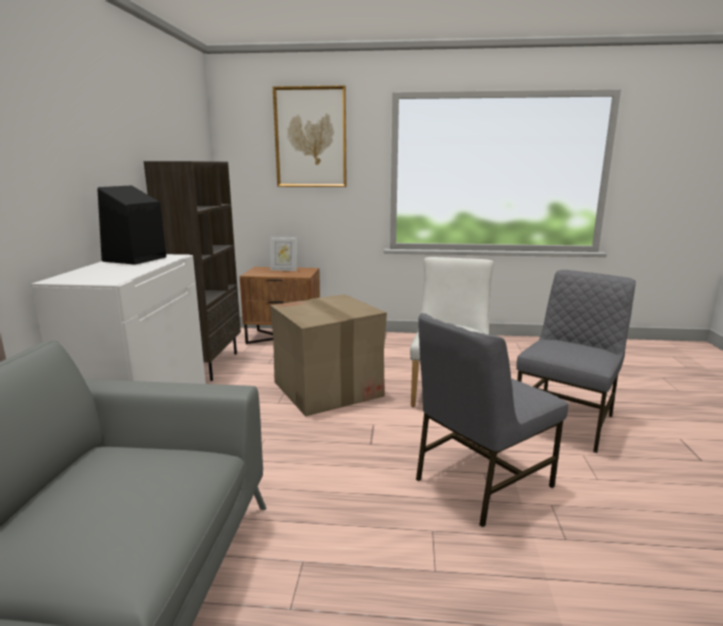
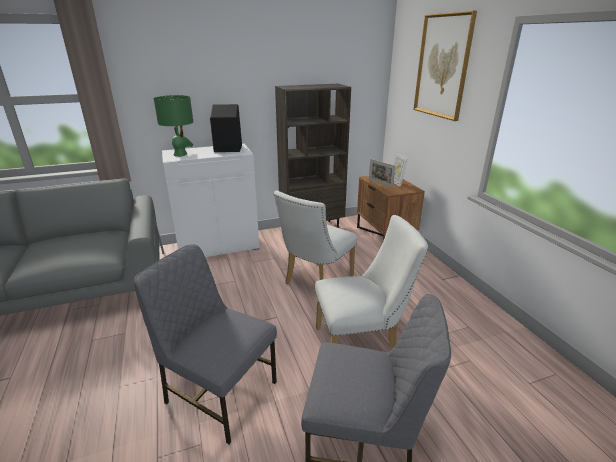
camera: 65 degrees right, 10 degrees up
cardboard box [270,294,387,416] -> white chair [274,191,358,284]
none -> green table lamp [153,95,193,157]
none -> picture frame [369,159,396,188]

